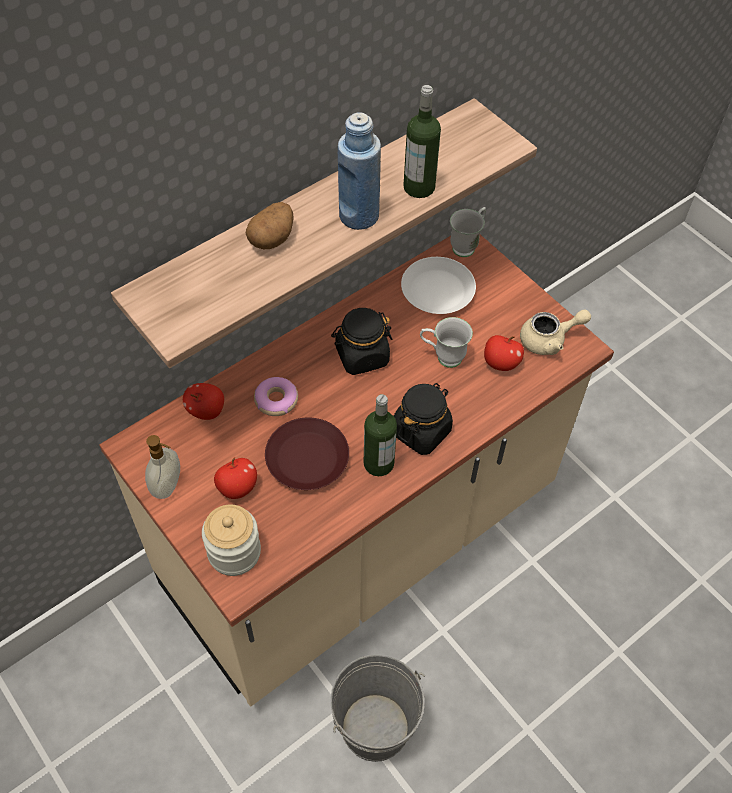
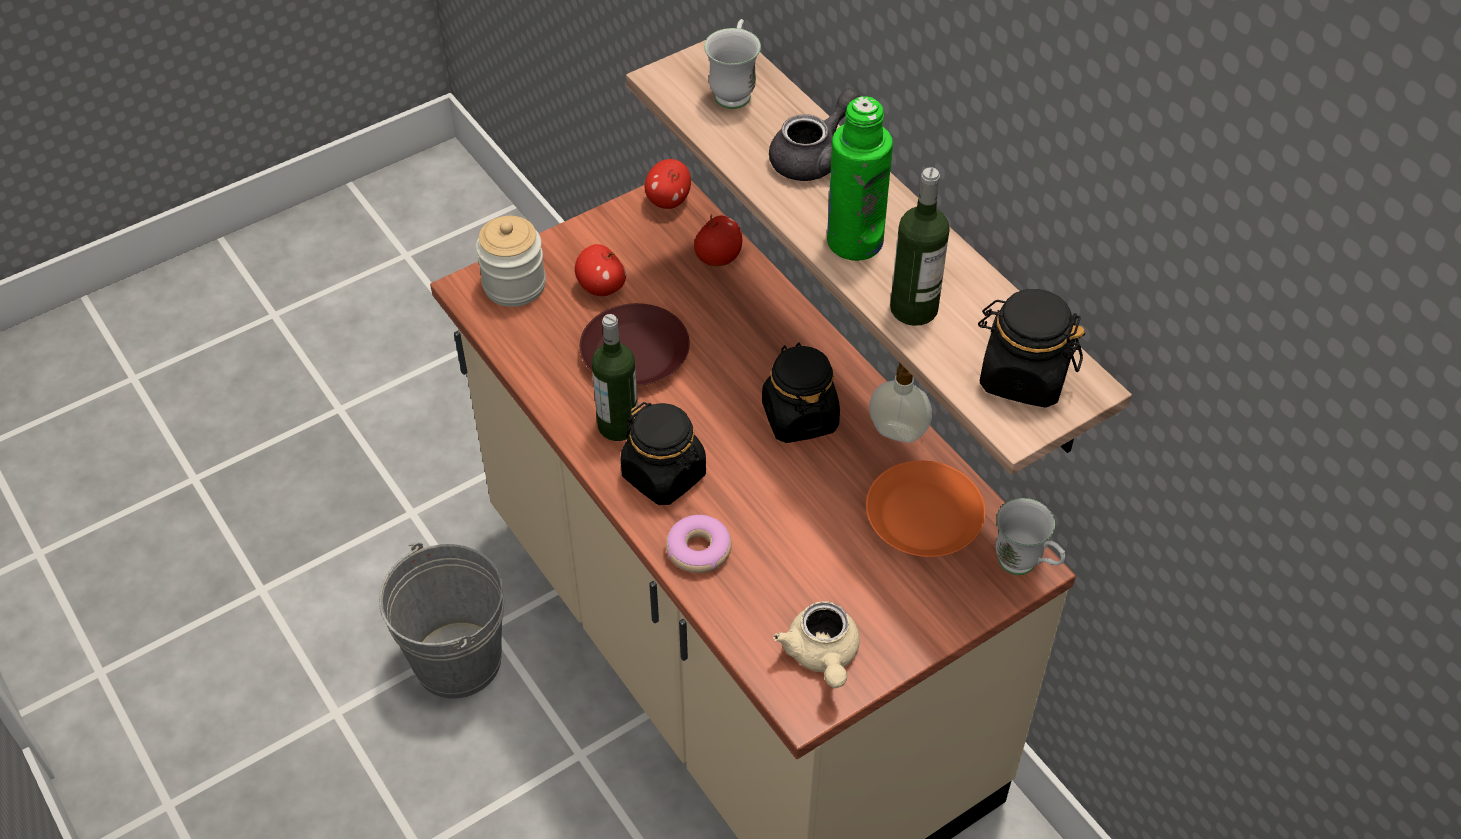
camera: 95 degrees right, 5 degrees down
soap dispenser [145,435,180,499] -> soap dispenser moved to [869,362,932,443]
potato [246,202,293,249] -> grey teapot [769,88,860,181]
donut [254,377,298,416] -> donut moved to [666,515,732,573]
blue bottle [338,112,381,230] -> green bottle [827,96,893,261]
white plate [401,257,476,314] -> orange plate [866,460,985,557]
white mug [420,317,473,368] -> white mug moved to [704,19,761,109]
apple [484,335,524,371] -> apple moved to [645,159,691,209]
none -> black jar [978,289,1085,408]

